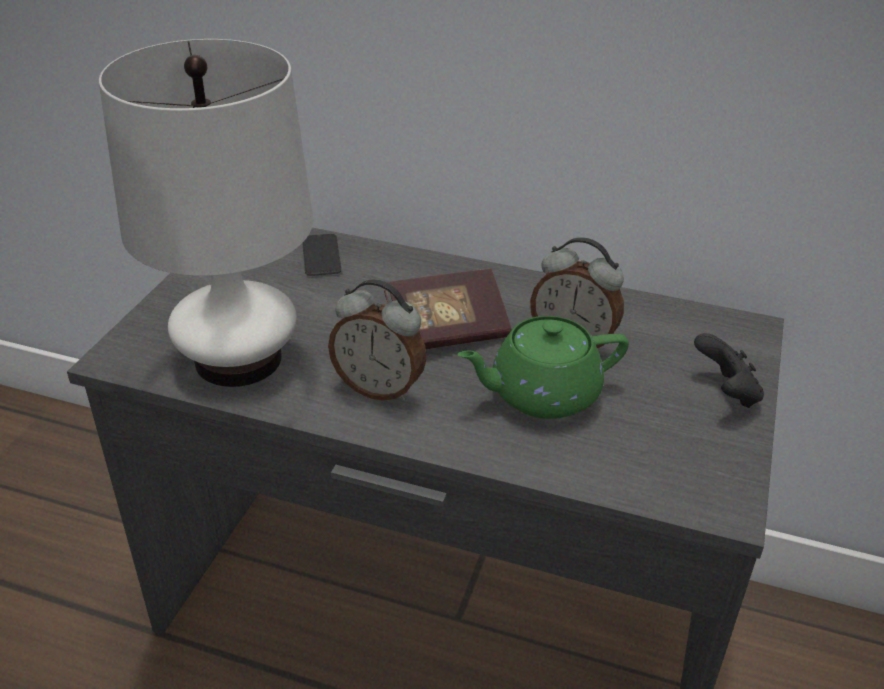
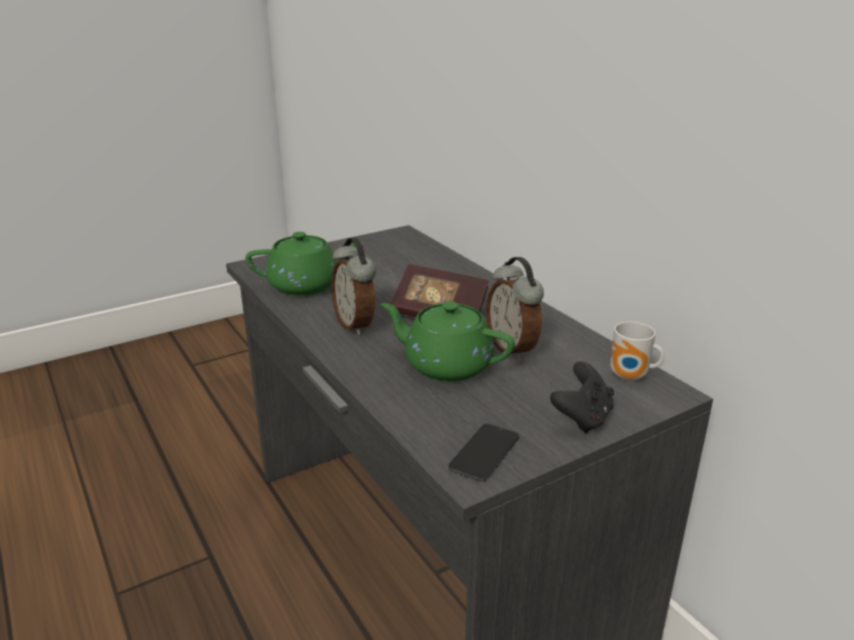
camera: 40 degrees right, 10 degrees down
white table lamp [99,39,313,387] -> green teapot [246,232,363,296]
phone [302,234,341,276] -> phone moved to [448,424,519,482]
none -> mug [610,321,664,381]

